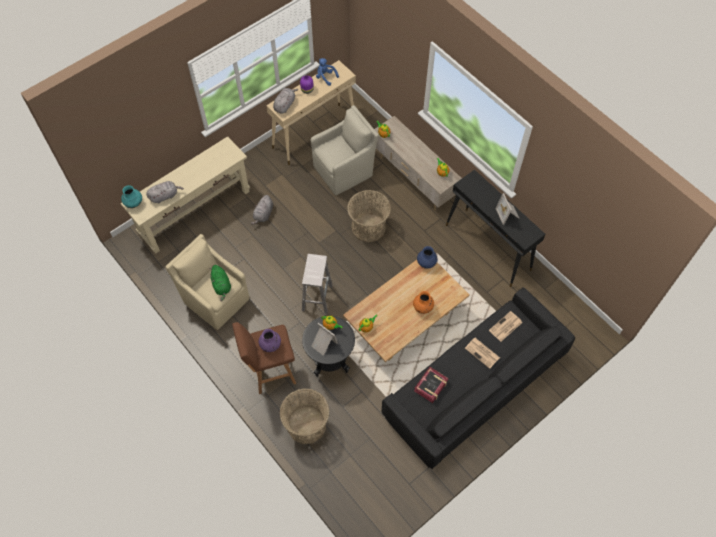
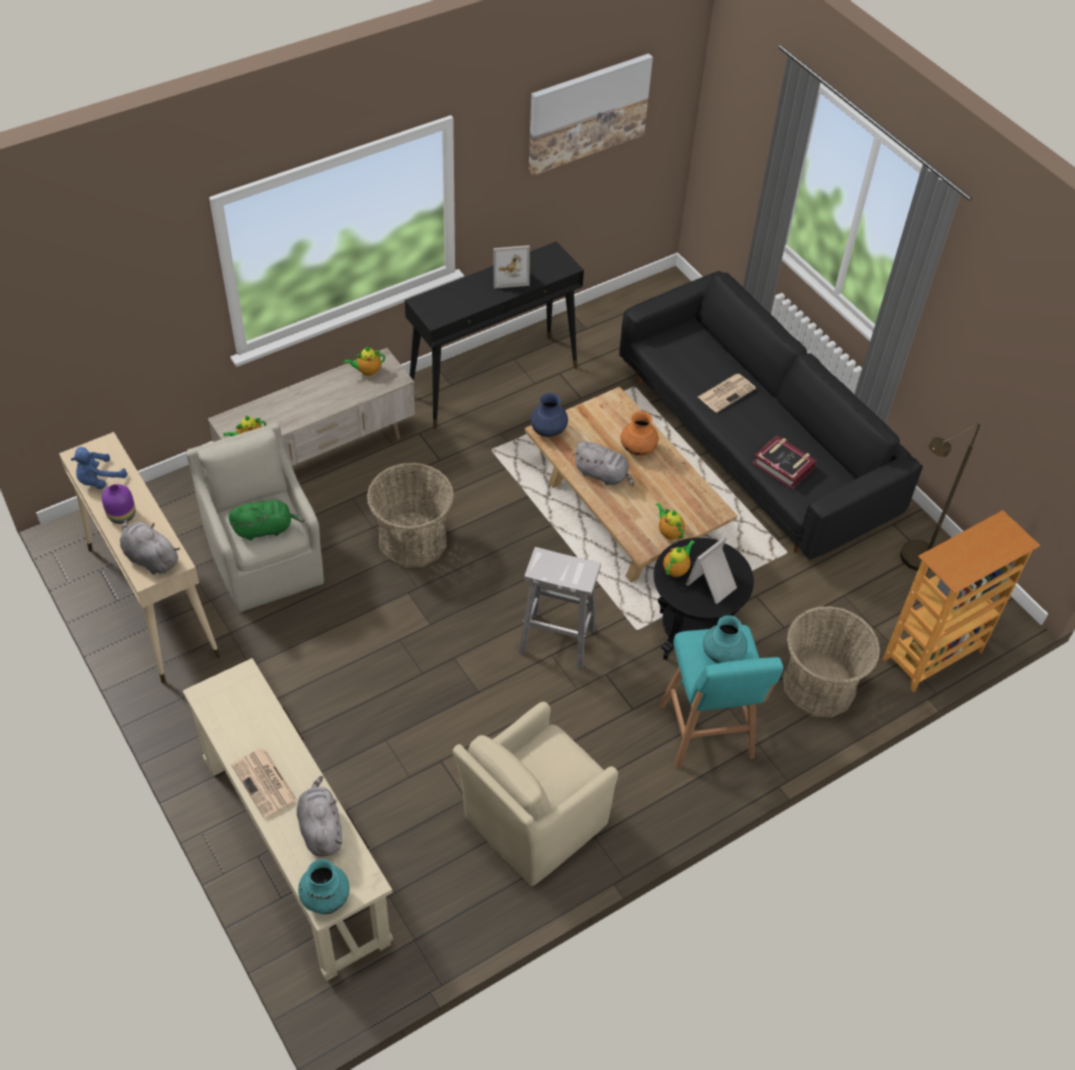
camera: 85 degrees left, 10 degrees down
green plush toy [209,265,231,301] -> green plush toy moved to [229,500,305,540]
brown stool [232,322,296,394] -> turquoise stool [659,625,783,768]
grey plush toy [251,195,273,224] -> grey plush toy moved to [573,441,634,486]
purple vase [259,329,281,352] -> turquoise vase [703,615,748,663]
newspaper [489,311,522,342] -> newspaper moved to [231,748,298,819]
none -> picture [528,53,653,176]
none -> bookcase [883,510,1040,692]
none -> brown floor lamp [900,423,980,571]

